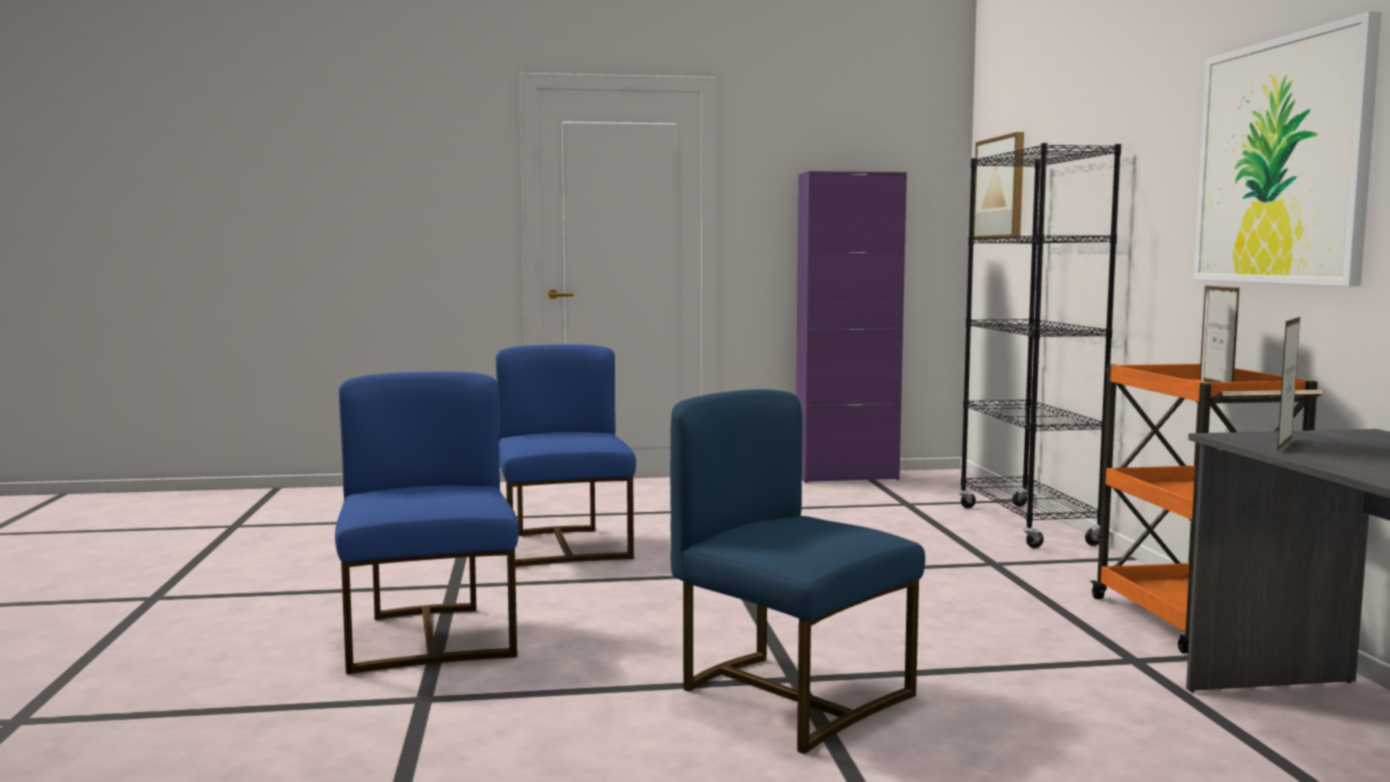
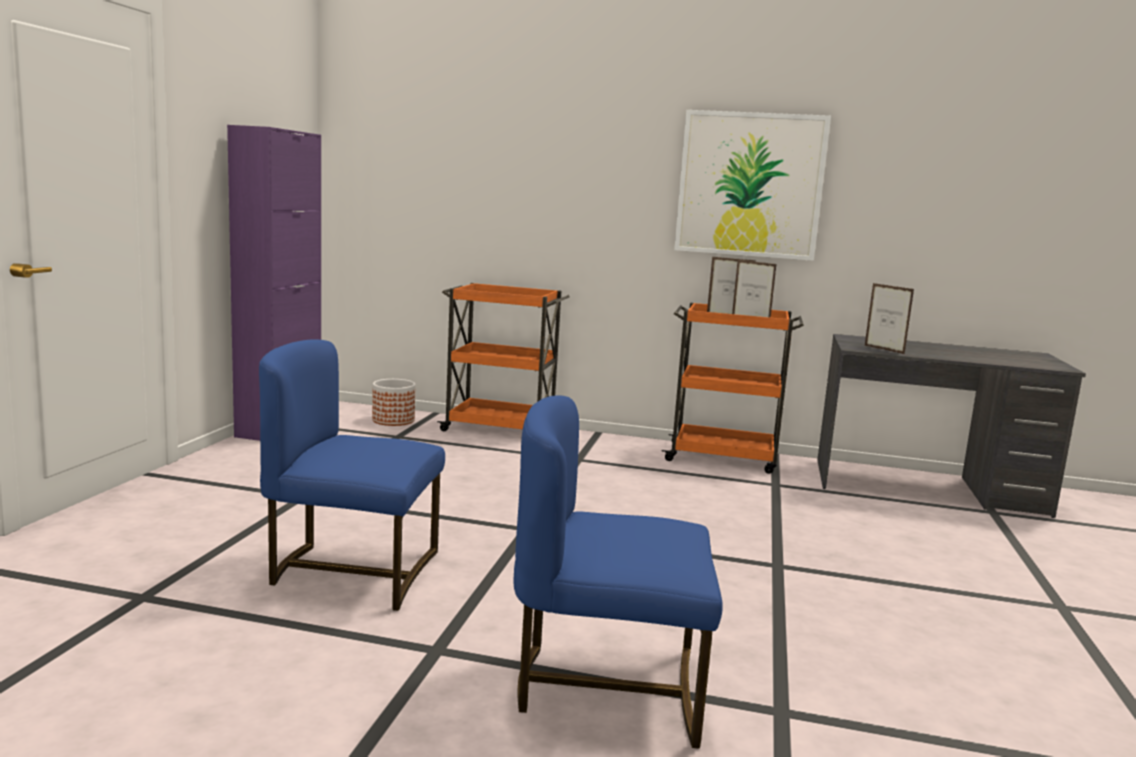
camera: 70 degrees left, 5 degrees up
blue chair [670,389,925,754] -> none
black bookcase [959,143,1121,548] -> orange cart [437,283,569,431]
picture [974,132,1024,240] -> none
none -> planter [372,379,415,426]

